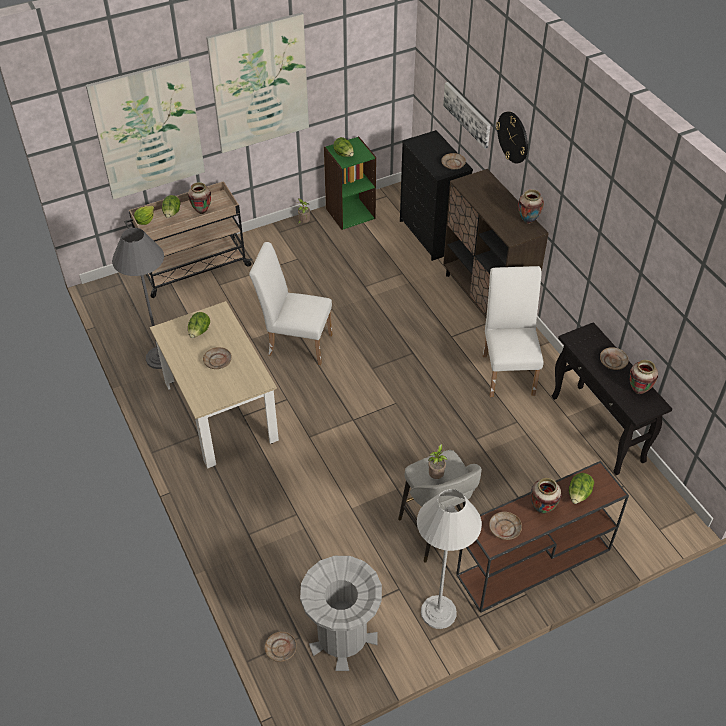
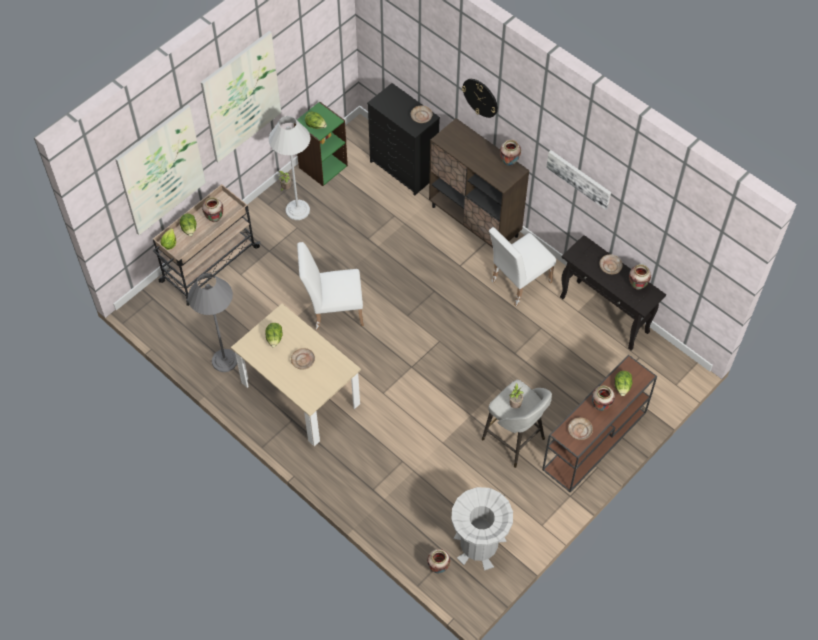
camera: 20 degrees left, 10 degrees up
beige plate [265,632,297,662] -> vase [427,549,450,574]
white floor lamp [417,489,482,629] -> white floor lamp moved to [269,116,310,220]
picture [443,82,491,149] -> picture moved to [546,150,611,210]
white chair [483,266,544,397] -> white chair turned 105 degrees counterclockwise [489,227,556,306]

